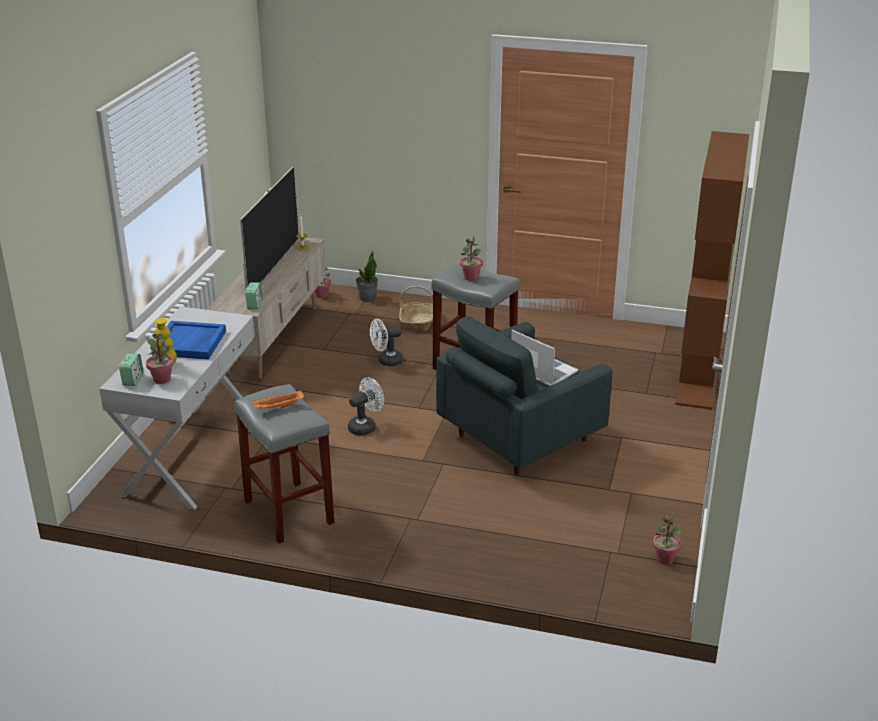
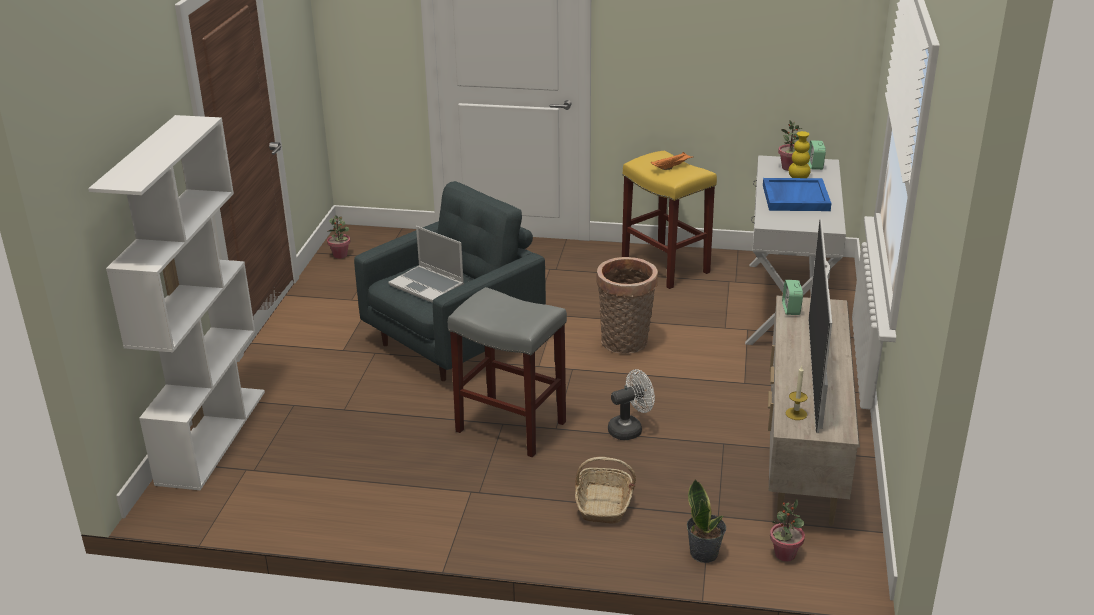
camera: 175 degrees right, 0 degrees up
grey stool [234,384,334,544] -> yellow stool [622,151,717,289]
white fan [348,377,384,436] -> basket [596,257,658,354]
potted plant [460,236,483,281] -> none
brown bookcase [675,131,749,410] -> white bookcase [88,115,265,490]

